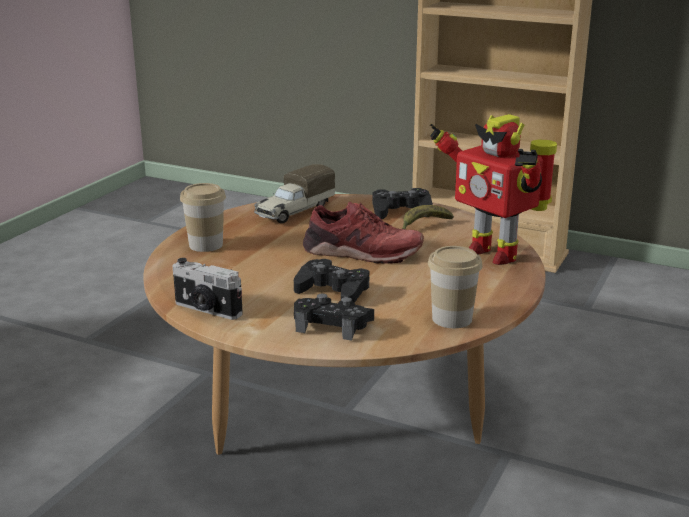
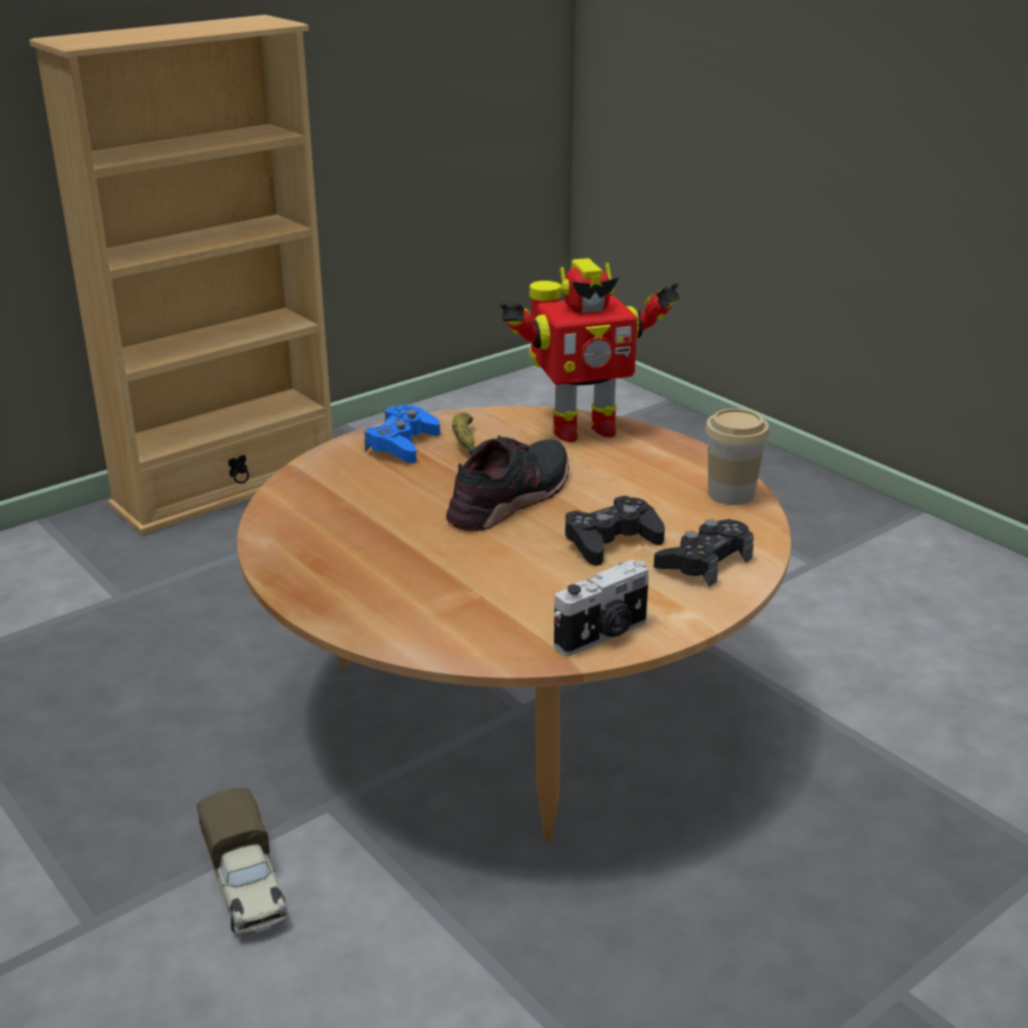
camera: 65 degrees left, 5 degrees up
cup [180,183,226,252] -> none
toy truck [254,164,335,223] -> toy truck moved to [197,787,289,934]
red shoe [303,201,424,264] -> black shoe [446,435,569,532]
black game controller [372,188,433,219] -> blue game controller [364,405,440,463]

